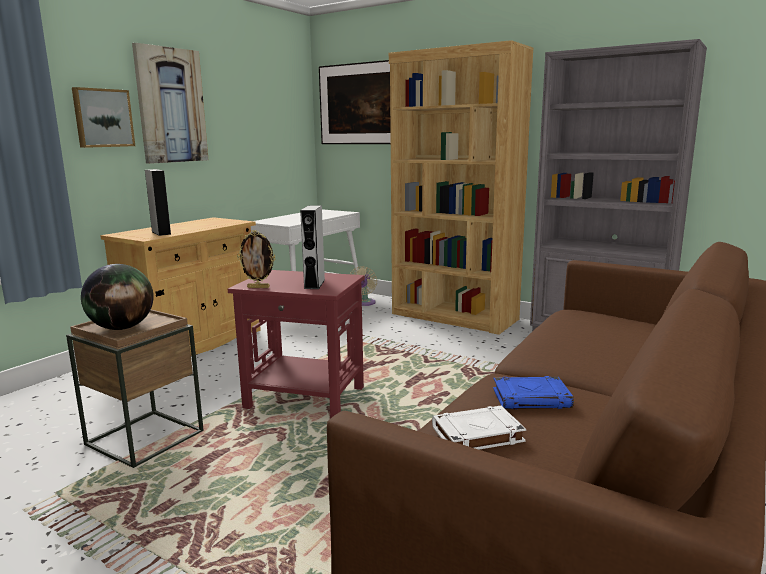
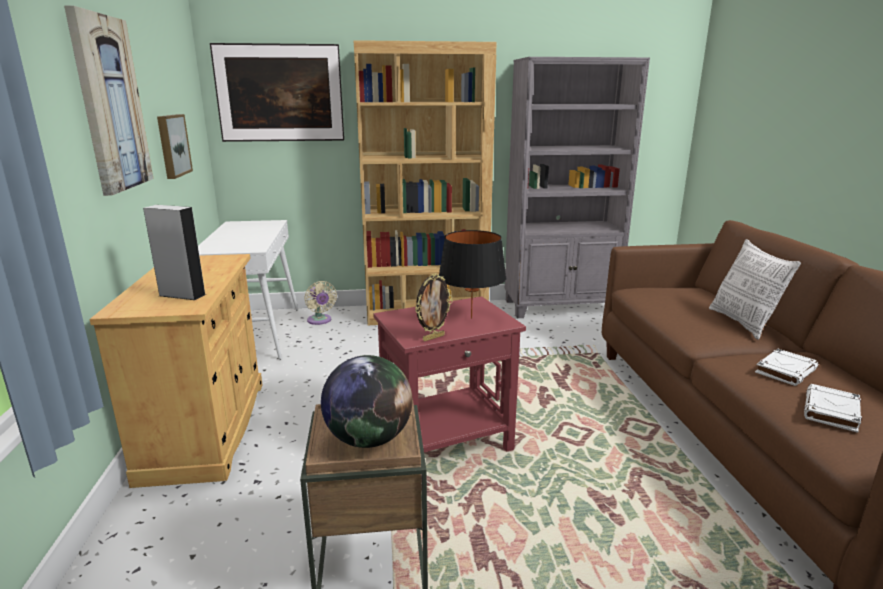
camera: 40 degrees left, 5 degrees up
picture [72,87,135,148] -> picture moved to [157,114,193,179]
grey speaker [300,206,325,289] -> black table lamp [439,230,506,319]
blue book [493,376,574,410] -> white book [755,349,818,386]
none -> pillow [709,239,801,340]

